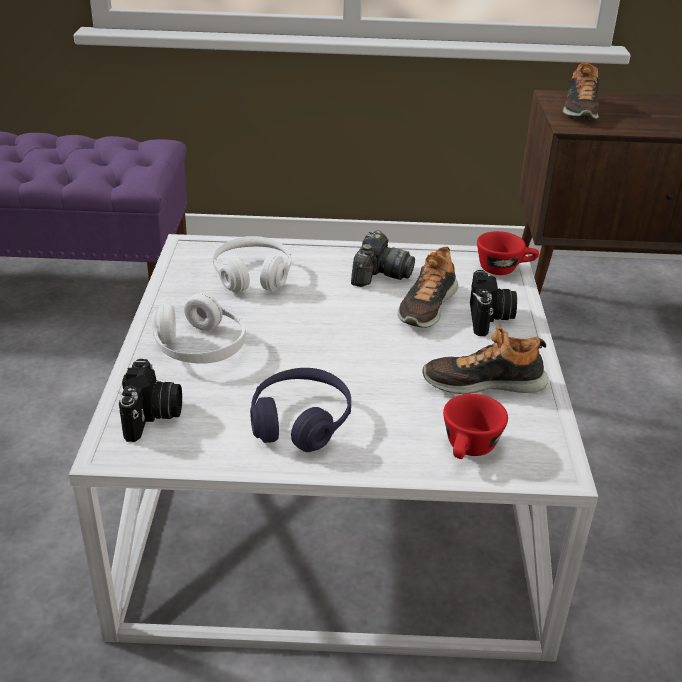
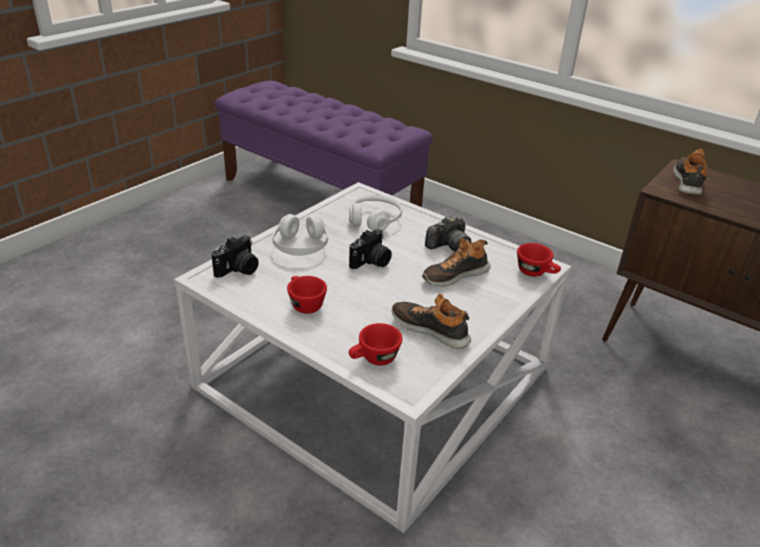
camera: 35 degrees right, 0 degrees up
purple headphones [250,368,351,452] -> red cup [287,276,327,314]
camera [470,270,517,336] -> camera moved to [349,229,392,269]
shoe [563,62,600,119] -> shoe turned 150 degrees clockwise [673,149,708,195]

